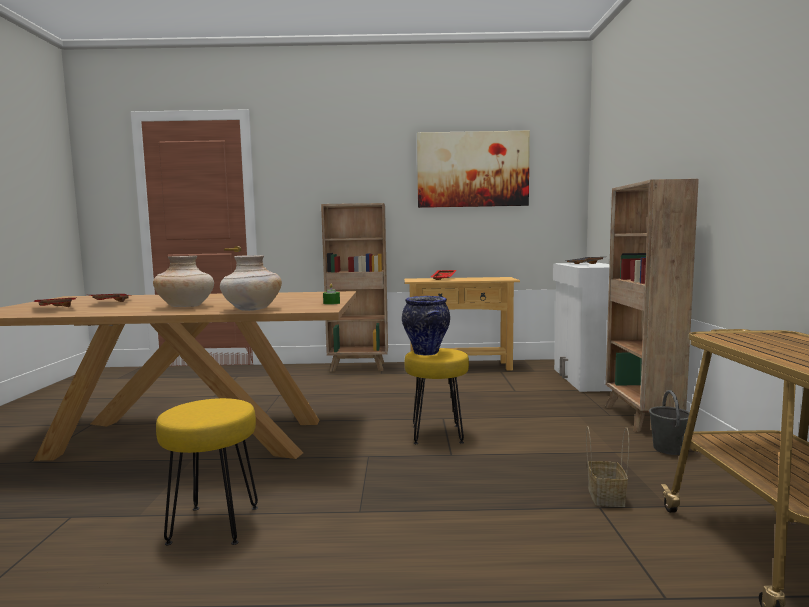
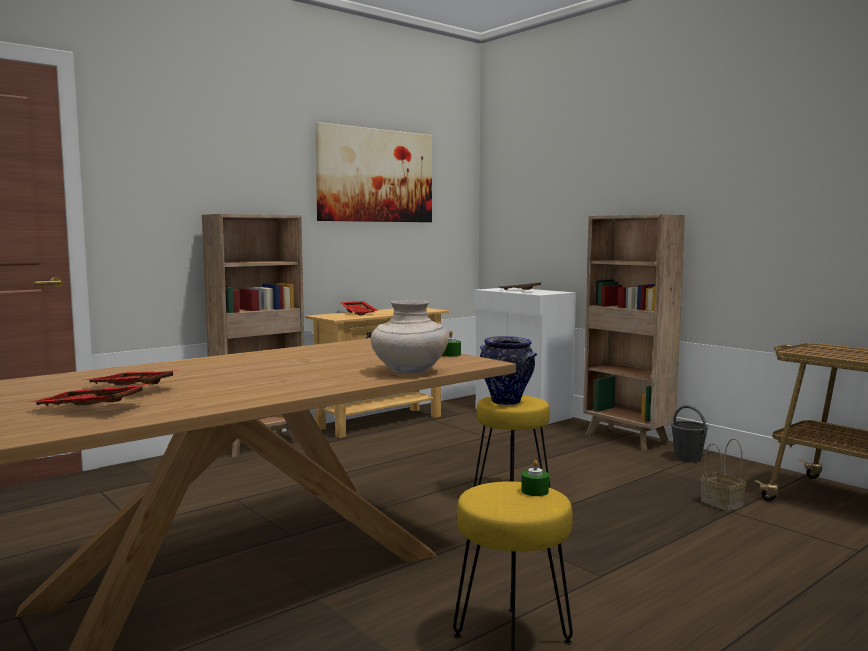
camera: 40 degrees left, 0 degrees up
beige vase [153,256,214,307] -> none
none -> green candle [521,460,549,496]

